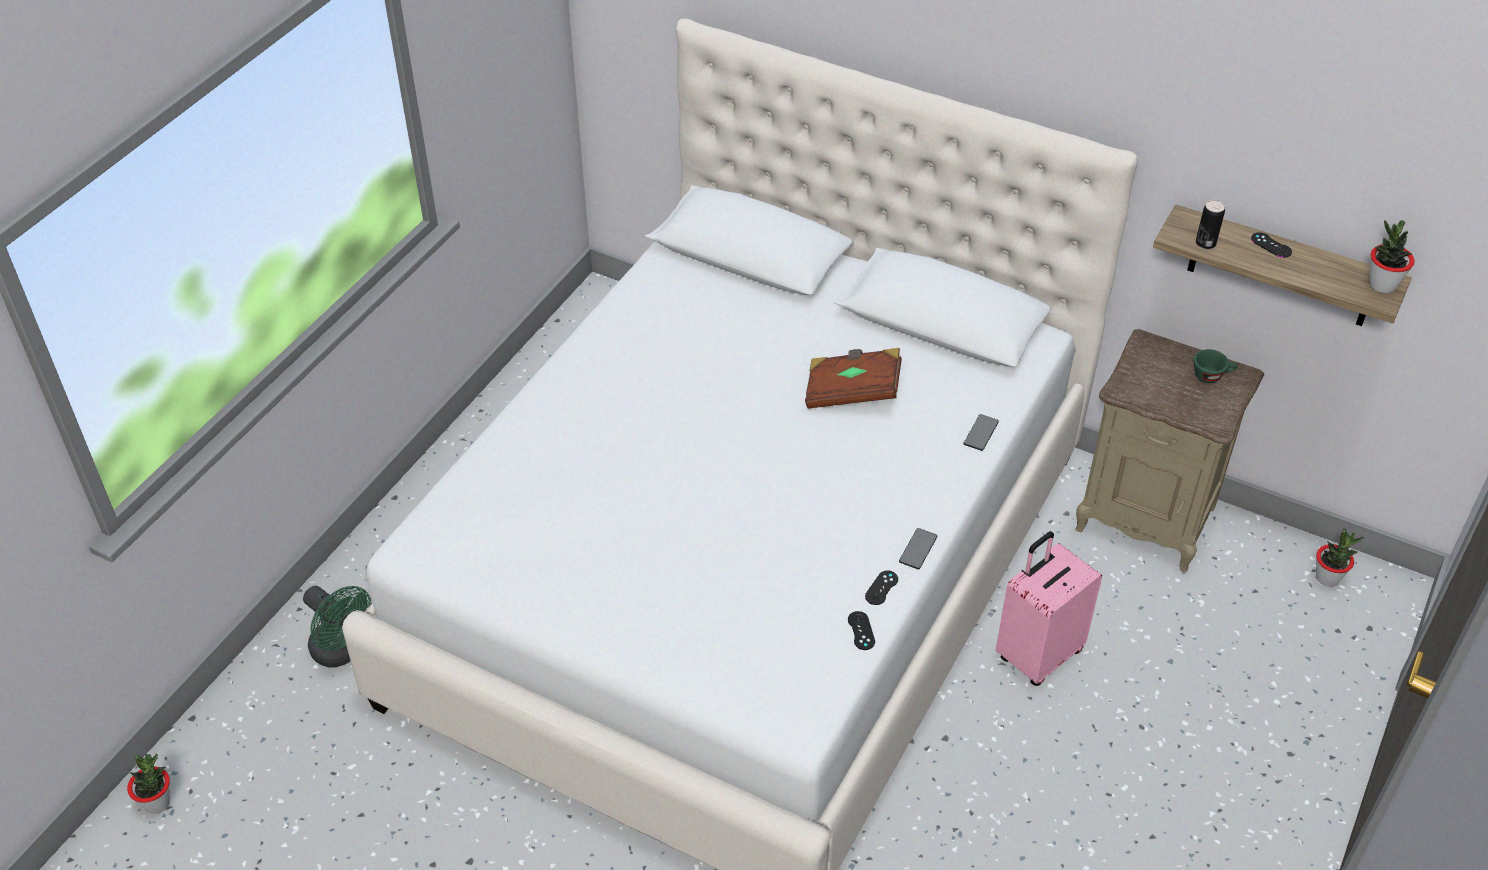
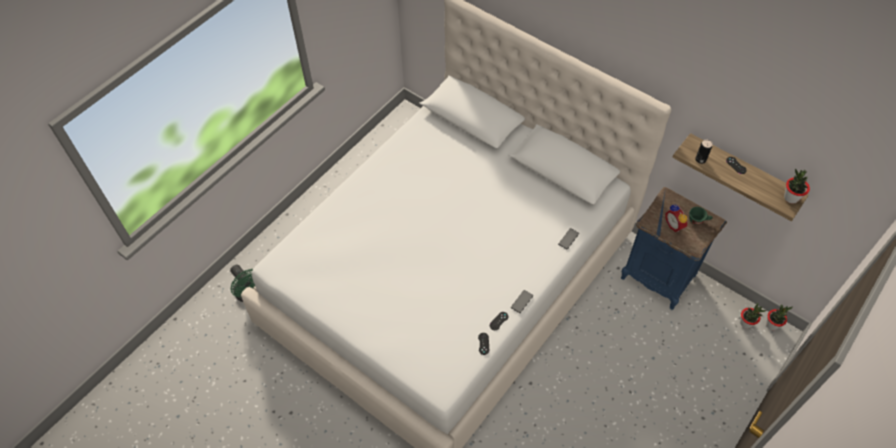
camera: 10 degrees right, 10 degrees up
potted plant [127,753,170,814] -> potted plant moved to [766,305,793,330]
brown book [805,348,902,409] -> none
pink suitcase [996,531,1102,686] -> none
beige nightstand [1075,329,1264,572] -> blue nightstand [621,187,727,310]
none -> alarm clock [665,204,688,232]

